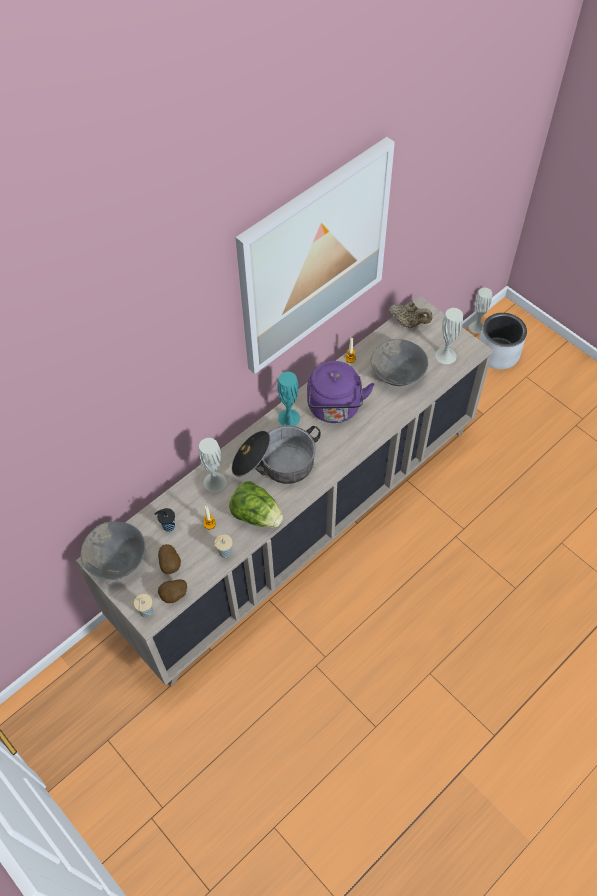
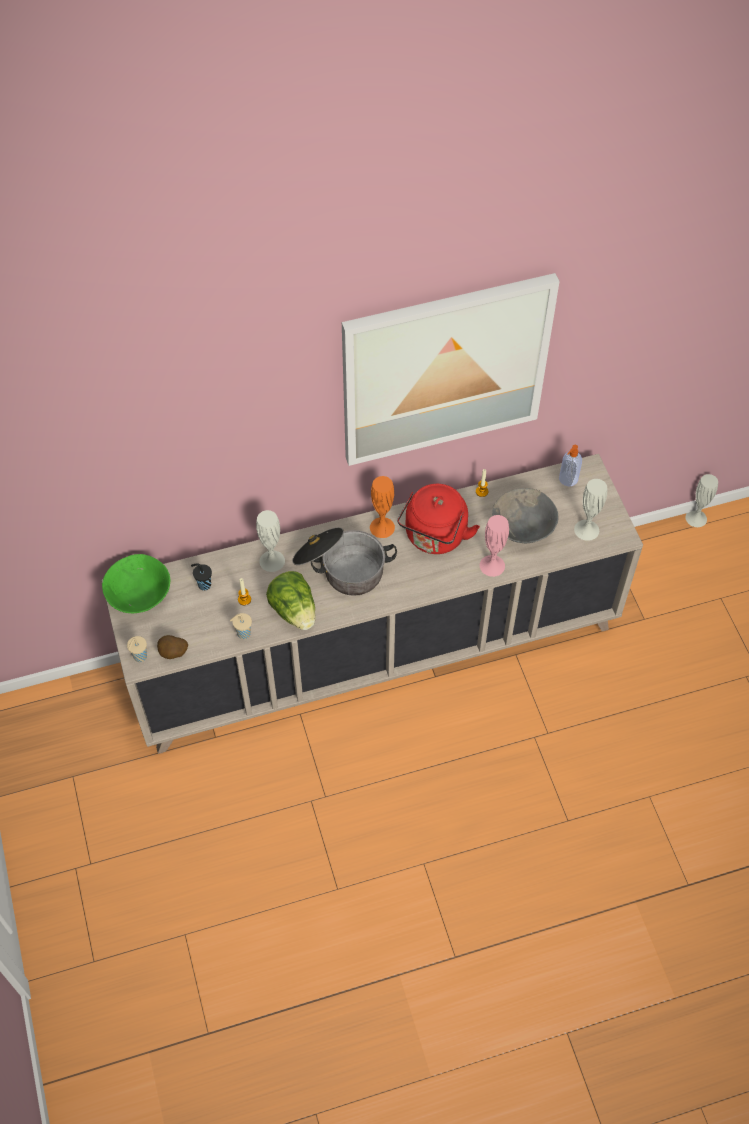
camera: 25 degrees right, 0 degrees up
grey bowl [81,521,146,580] -> green bowl [102,554,170,613]
potato [158,544,181,574] -> none
turquoise vase [278,372,300,426] -> orange vase [370,476,395,538]
purple kettle [307,361,375,423] -> red kettle [397,484,480,554]
beige teapot [389,302,433,328] -> soap dispenser [559,445,582,486]
grey planter [479,313,527,369] -> none
none -> pink vase [480,515,509,577]

